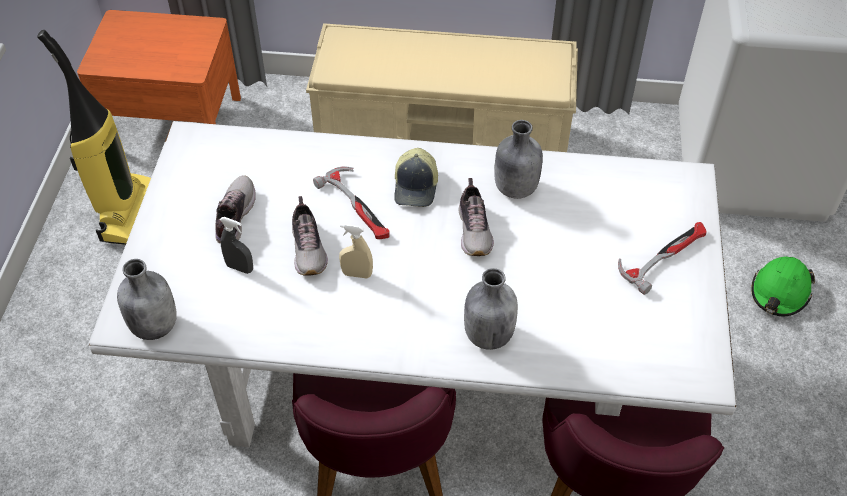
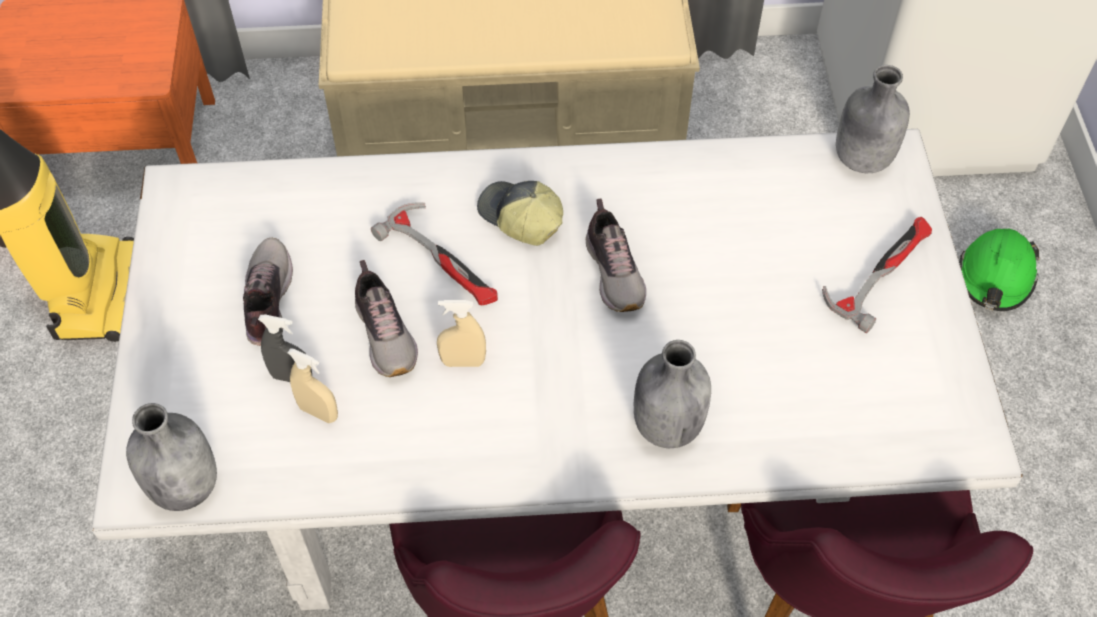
camera: 10 degrees left, 5 degrees up
cap [394,148,438,207] -> cap turned 135 degrees clockwise [477,181,563,246]
grey bottle [494,120,543,199] -> grey bottle moved to [836,65,910,173]
none -> beige spray bottle [287,348,338,423]

